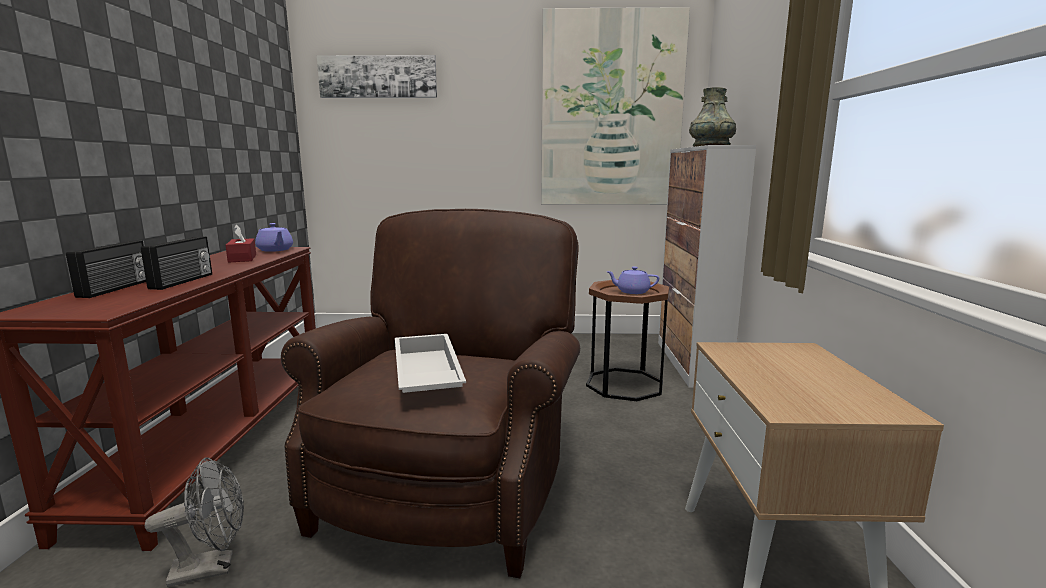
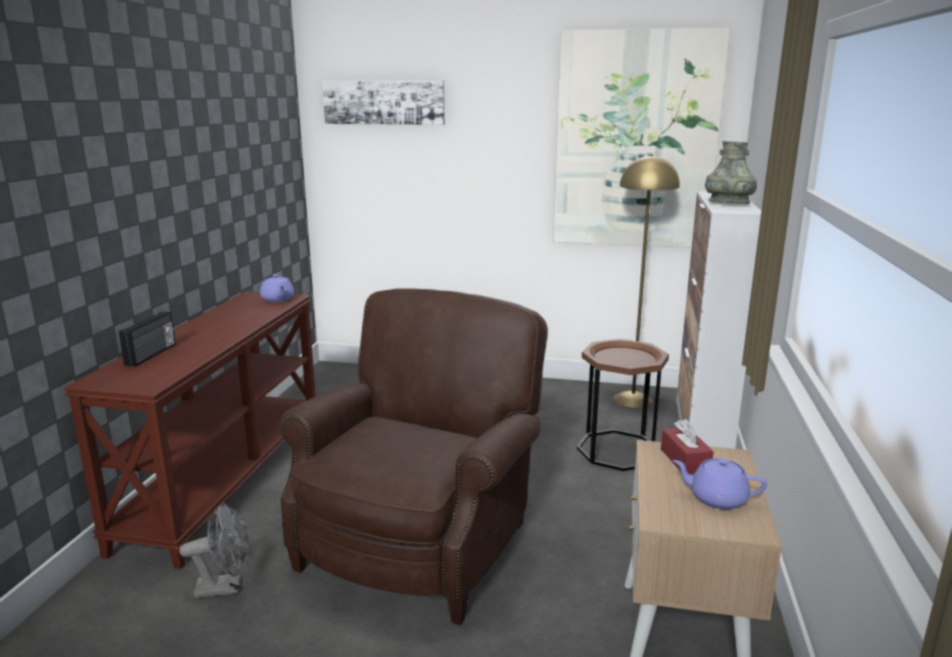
camera: 10 degrees right, 5 degrees up
radio [141,237,212,290] -> none
red tissue box [226,224,256,263] -> red tissue box moved to [661,419,714,475]
white tray [395,334,466,393] -> none
purple teapot [606,267,659,294] -> purple teapot moved to [672,458,767,509]
none -> yellow floor lamp [613,154,680,408]

